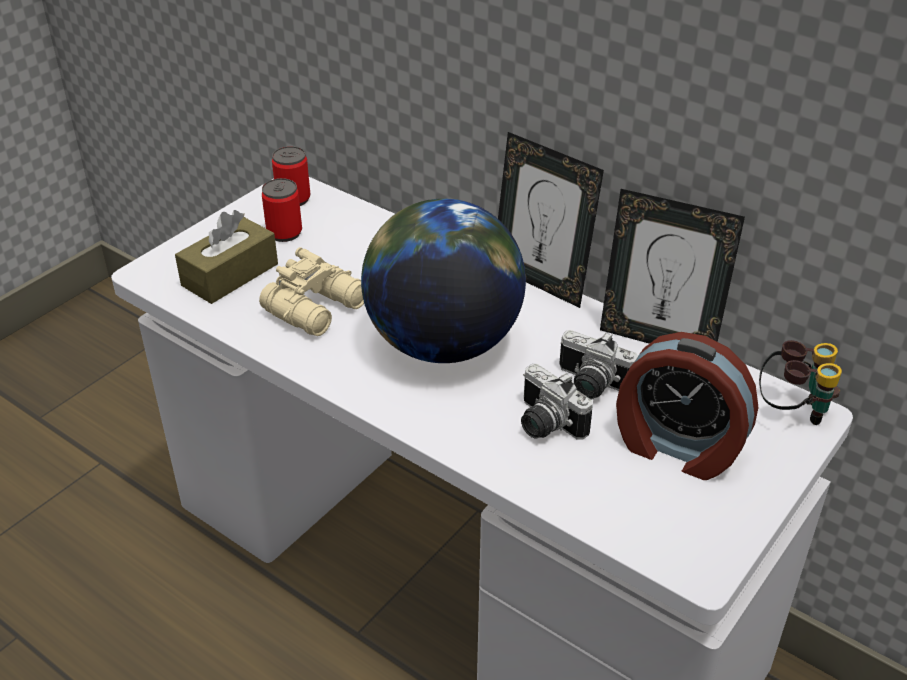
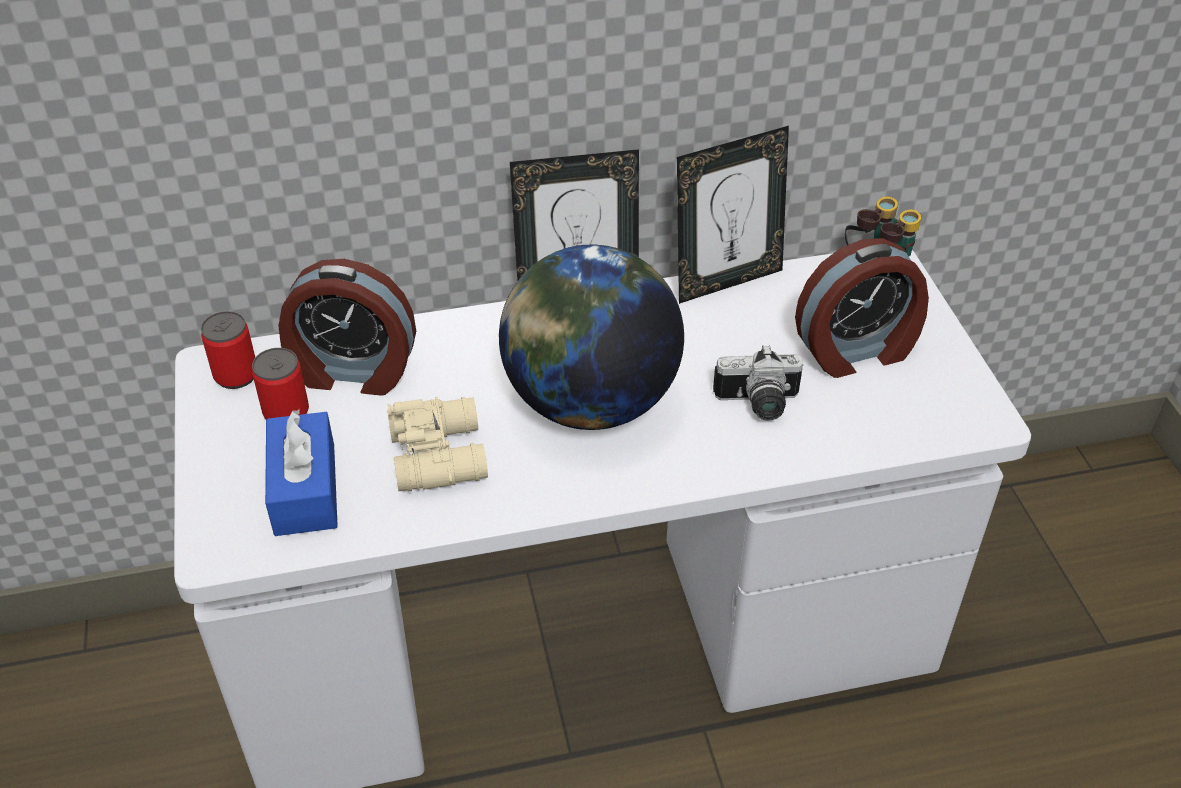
camera: 50 degrees left, 5 degrees up
brown tissue box [175,210,278,304] -> blue tissue box [265,409,338,536]
camera [559,330,638,399] -> none
none -> alarm clock [278,259,416,396]

